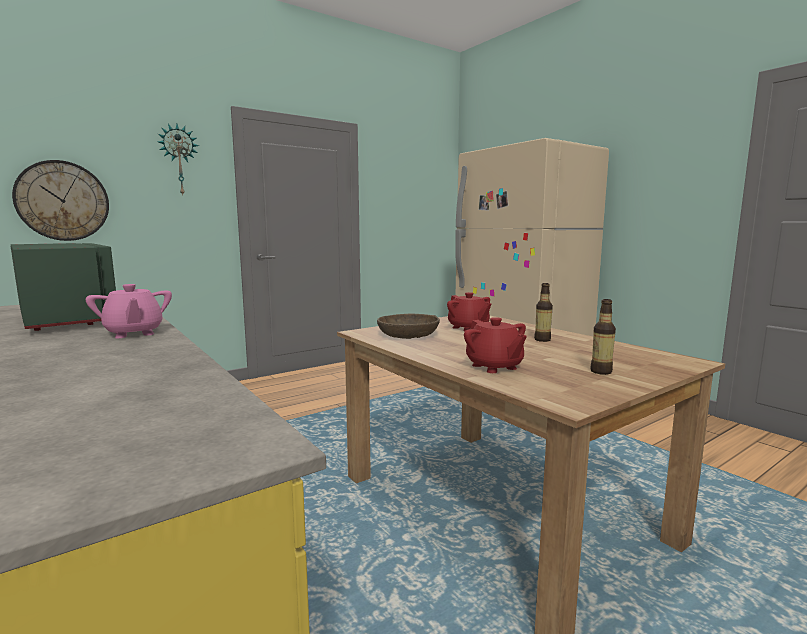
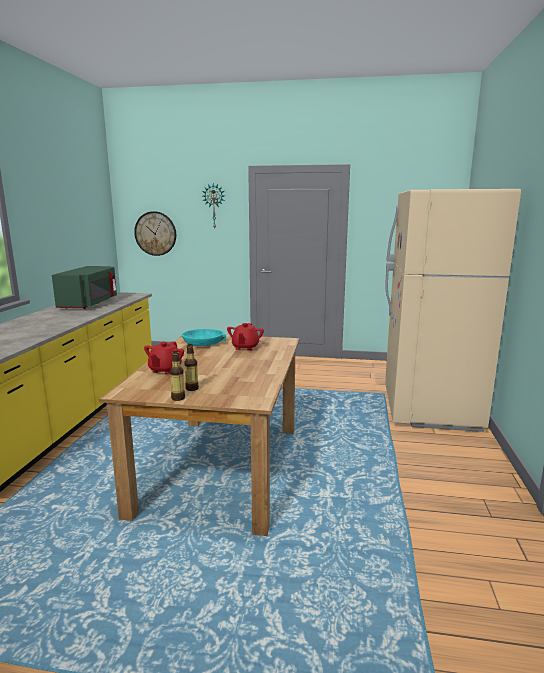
camera: 45 degrees right, 5 degrees up
pink teapot [86,284,172,338] -> none
brown bowl [377,314,440,339] -> turquoise bowl [182,329,226,346]
bottle [534,283,553,342] -> bottle moved to [170,351,185,401]

